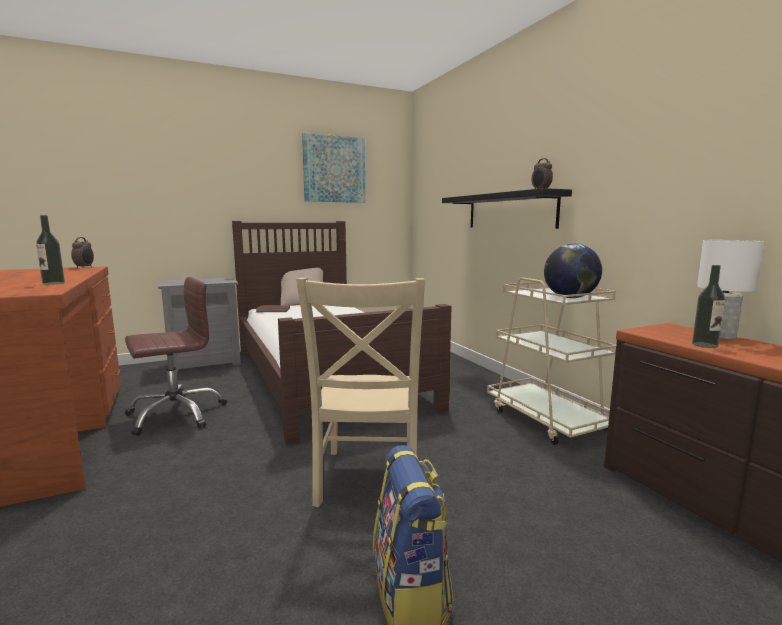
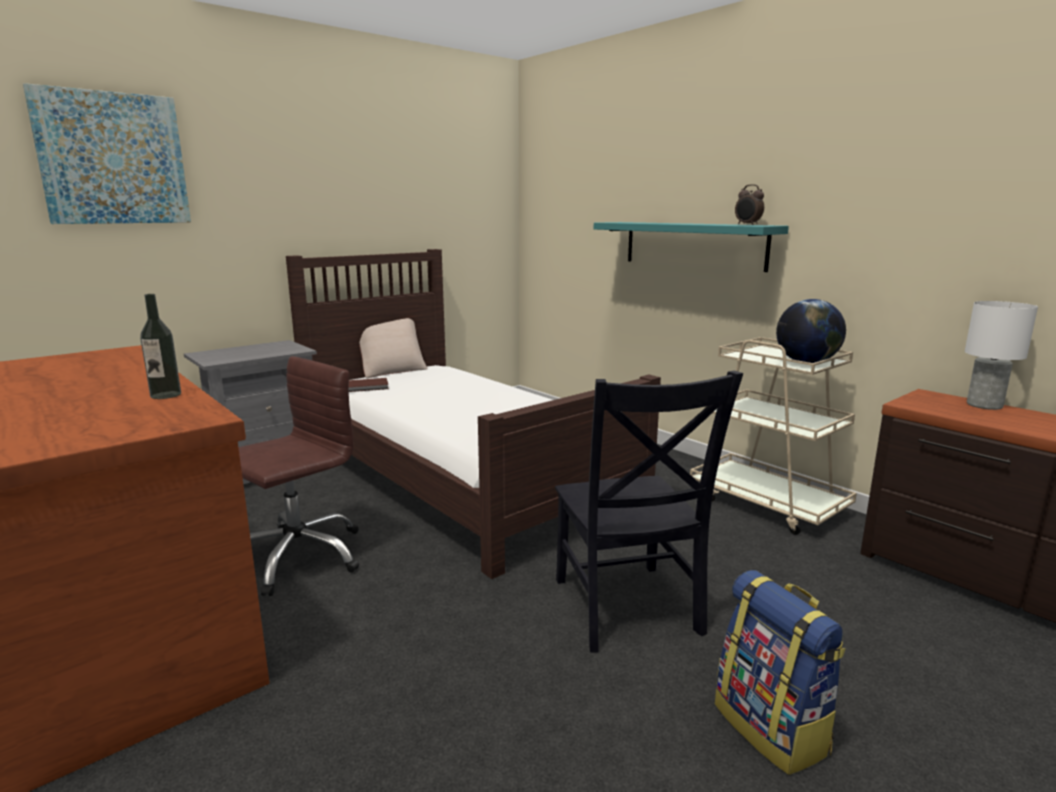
camera: 15 degrees left, 5 degrees up
alarm clock [71,237,94,268] -> none
beige chair [296,278,425,507] -> black chair [555,371,743,653]
picture [302,133,366,203] -> picture moved to [23,83,191,224]
black shelf [442,188,572,229] -> turquoise shelf [594,222,789,272]
bottle [692,265,725,348] -> none

